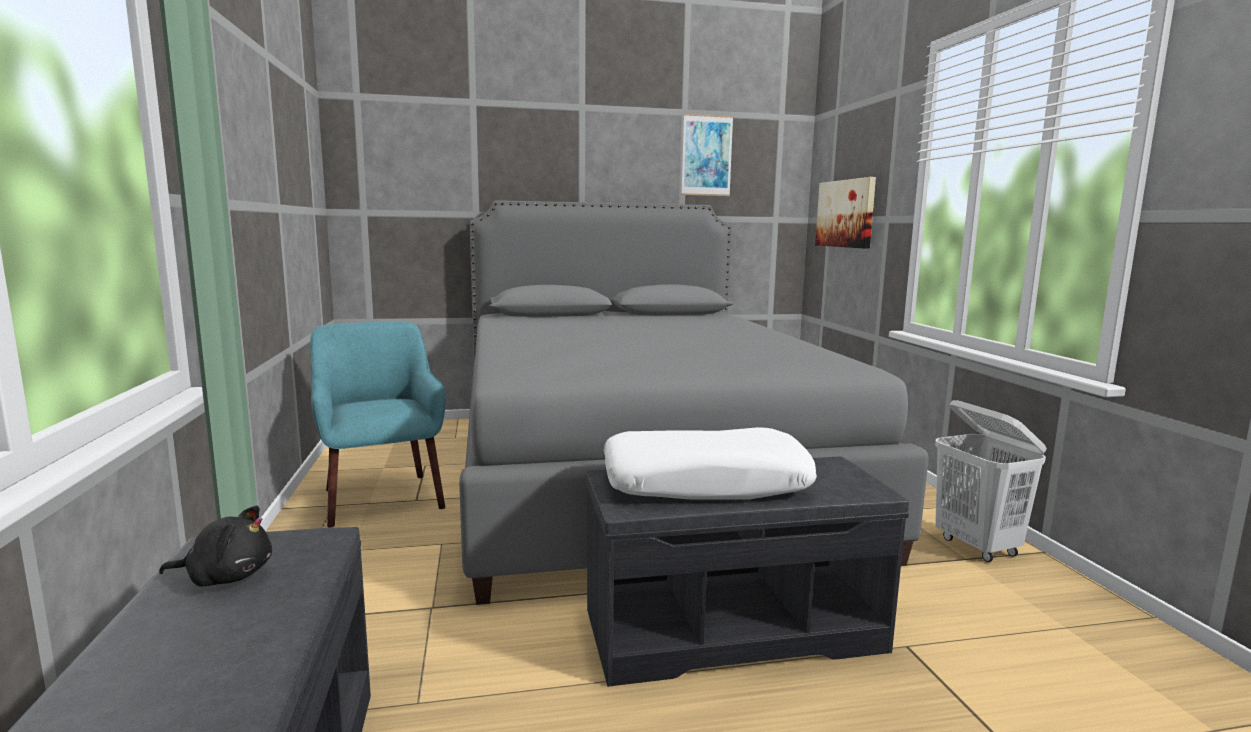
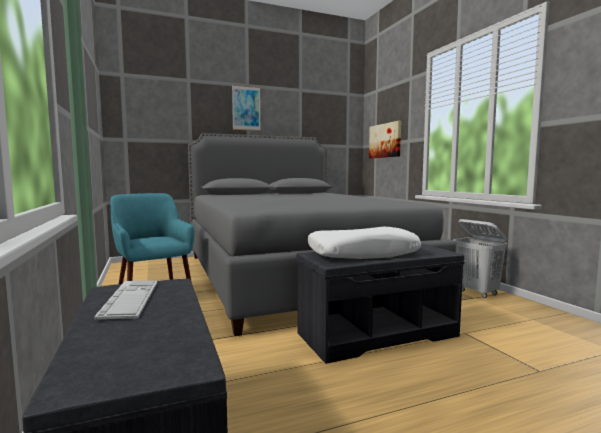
camera: 10 degrees left, 5 degrees down
black plush toy [159,505,272,587] -> keyboard [94,280,157,319]
picture [681,114,733,196] -> picture moved to [232,85,261,131]

